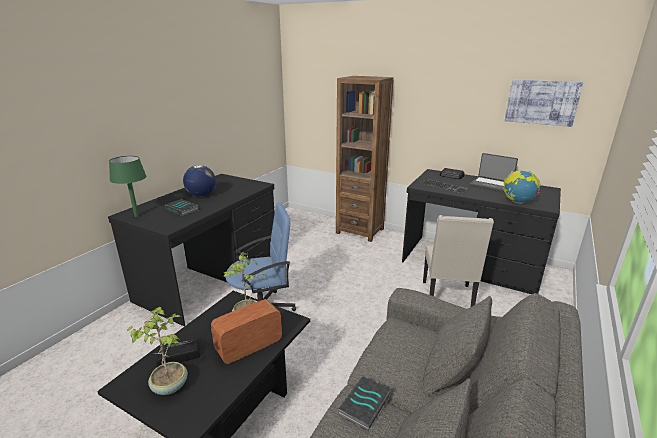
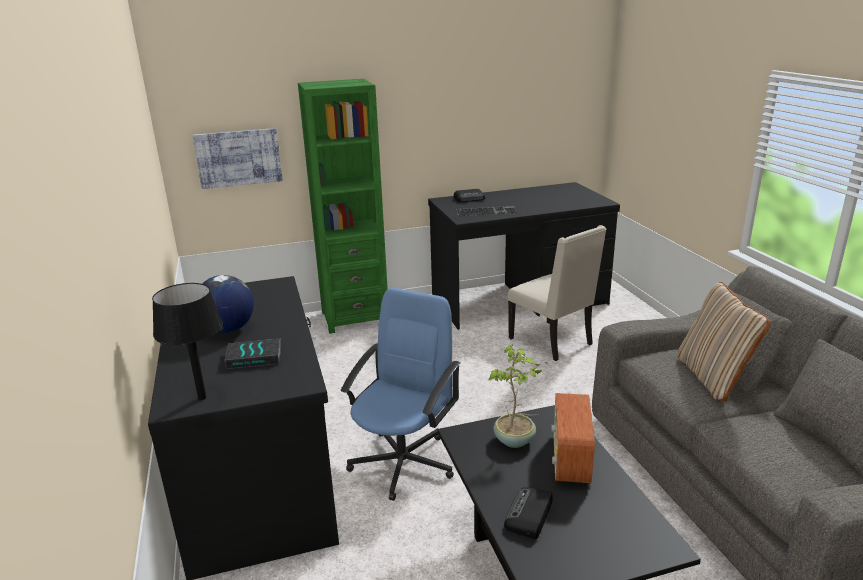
camera: 45 degrees left, 0 degrees up
green table lamp [109,156,147,217] -> black table lamp [152,283,223,400]
potted plant [127,307,188,395] -> none
brown bookcase [336,76,393,242] -> green bookcase [298,79,388,334]
book [338,376,391,432] -> none
laptop [470,153,518,192] -> none
globe [503,170,540,203] -> none
picture [505,79,583,127] -> picture moved to [192,128,283,189]
none -> beige pillow [678,282,771,402]

